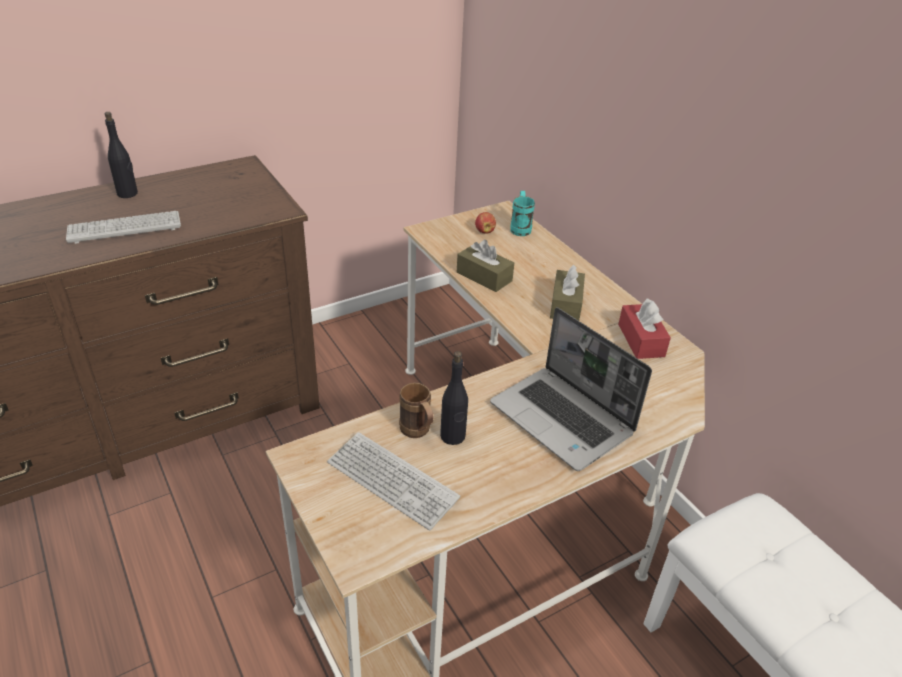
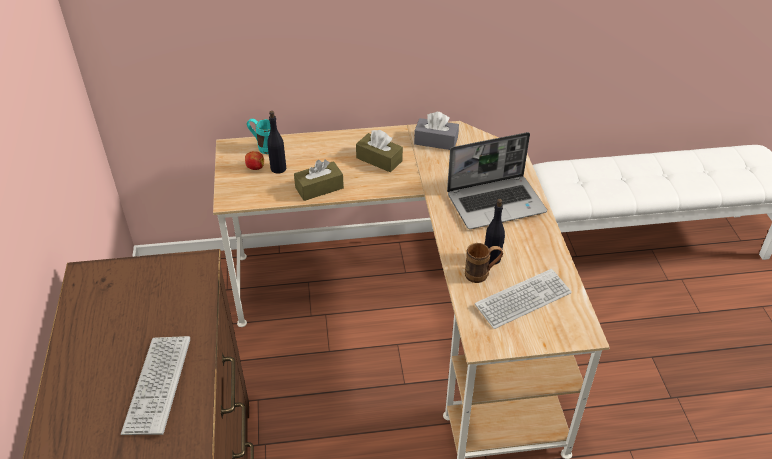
camera: 65 degrees left, 5 degrees up
black bottle [105,112,138,198] -> black bottle moved to [267,111,286,174]
red tissue box [618,298,671,359] -> grey tissue box [414,112,459,150]

